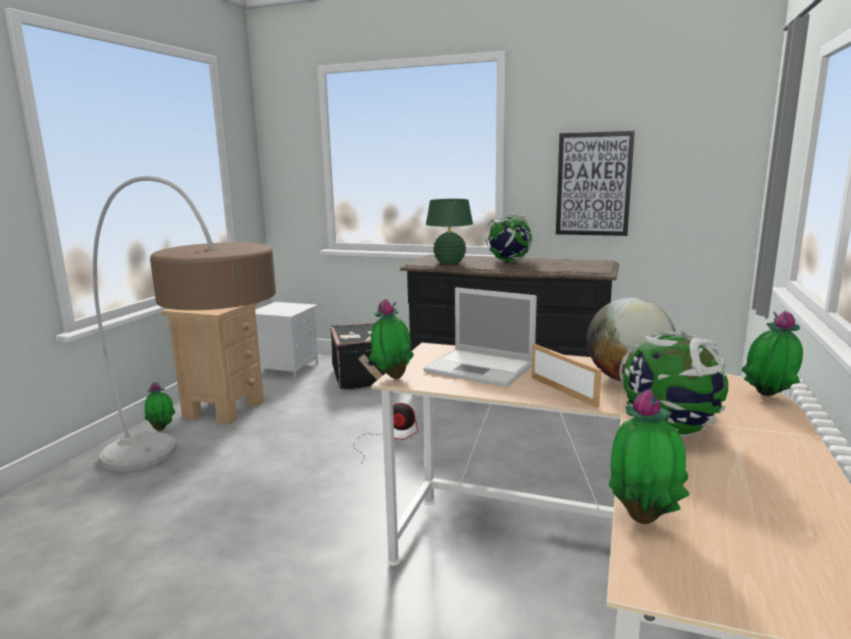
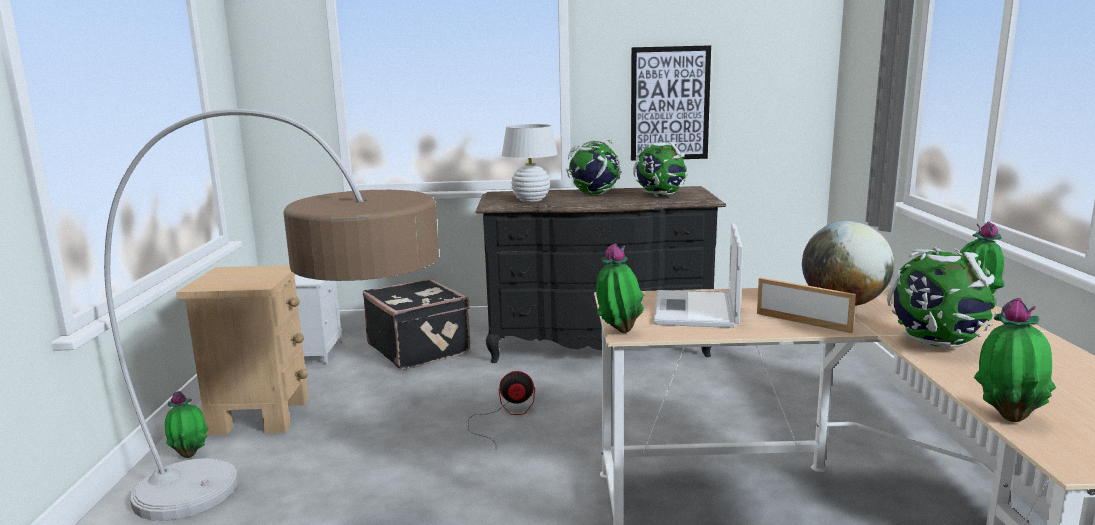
camera: 20 degrees left, 0 degrees up
laptop [423,287,537,387] -> laptop turned 90 degrees clockwise [654,223,743,328]
green table lamp [426,199,473,265] -> white table lamp [502,124,558,202]
none -> globe [633,141,688,197]

